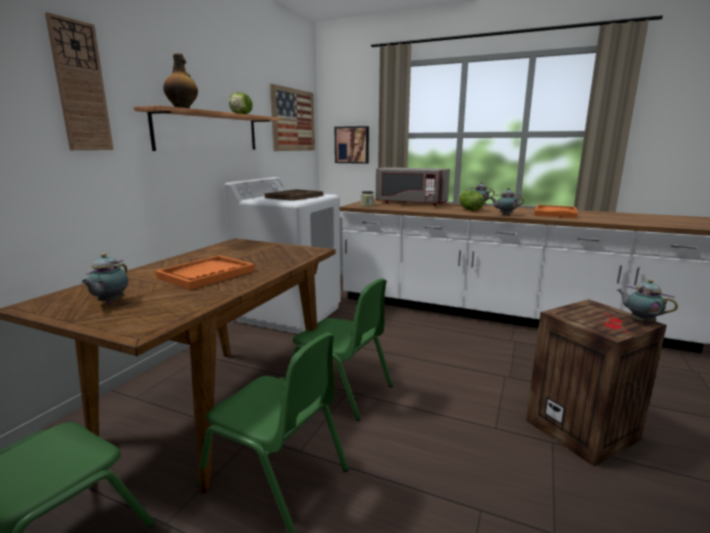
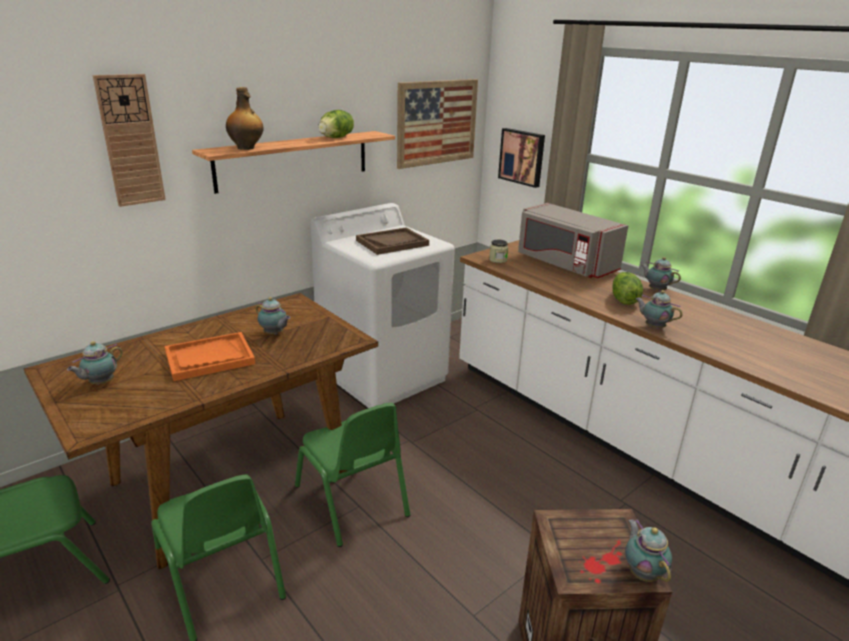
camera: 25 degrees right, 10 degrees up
orange tray [534,205,578,218] -> none
none -> teapot [256,297,291,335]

